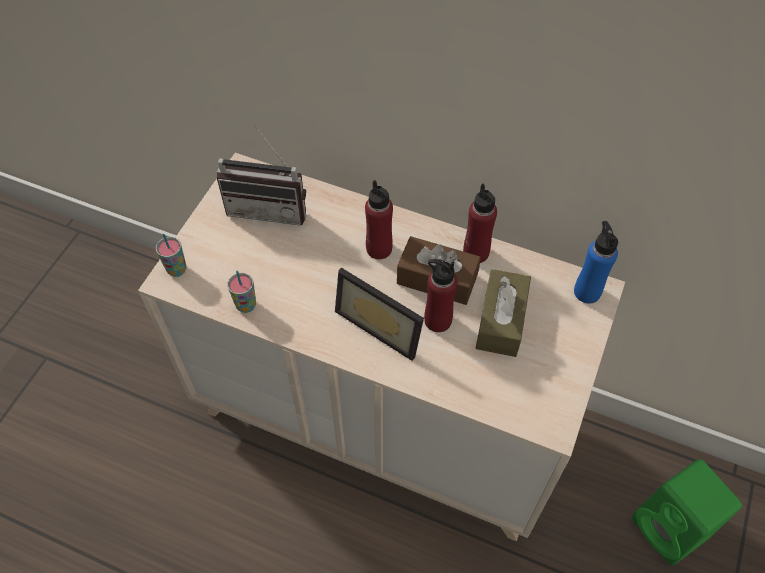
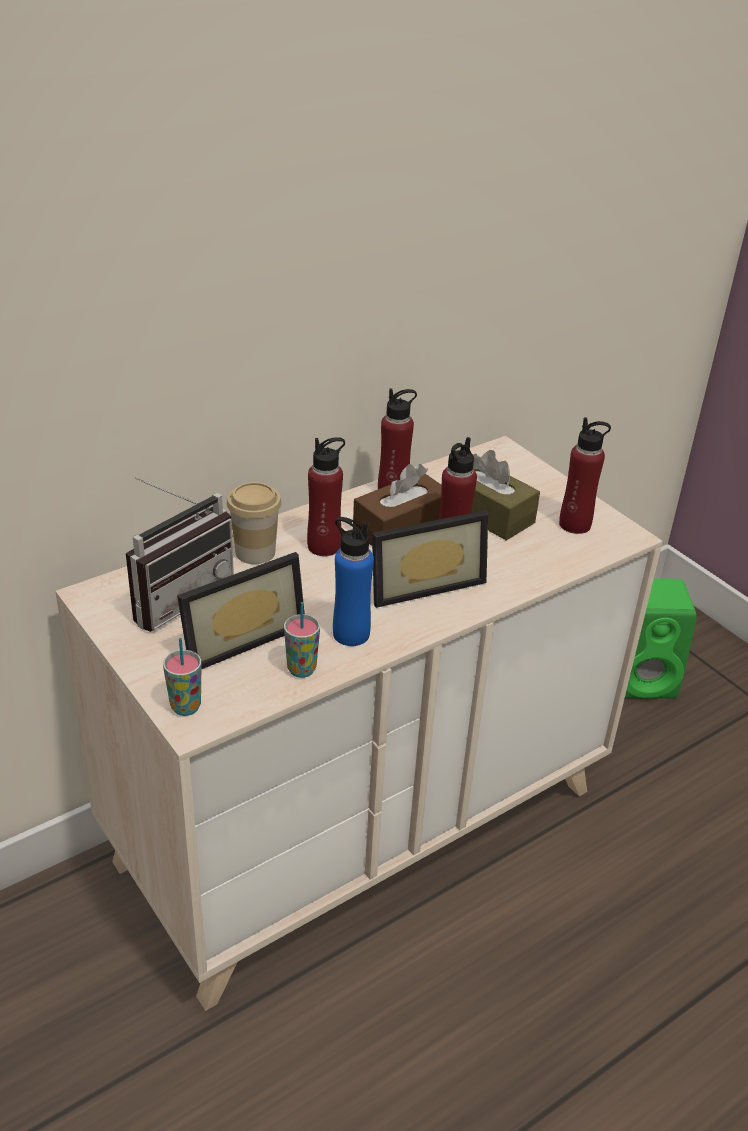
camera: 60 degrees left, 20 degrees down
blue bottle [574,221,618,304] -> blue bottle moved to [333,517,374,646]
none -> picture frame [177,552,305,670]
none -> cup [227,482,282,564]
none -> red bottle [559,417,611,534]

